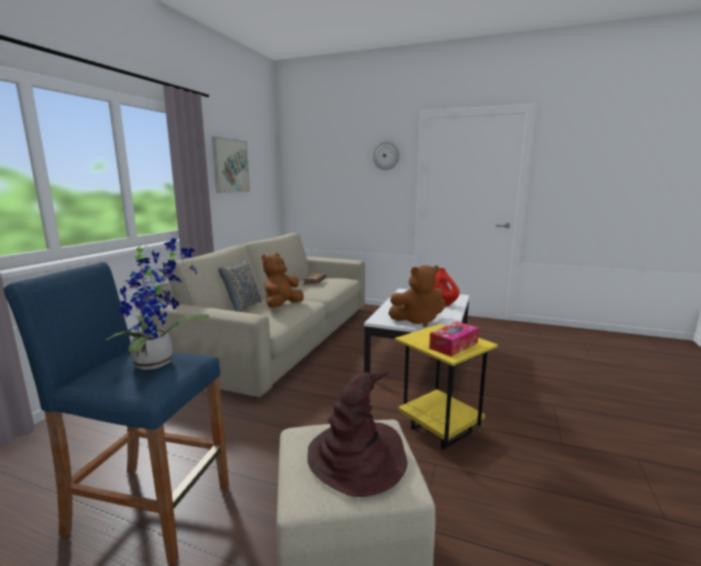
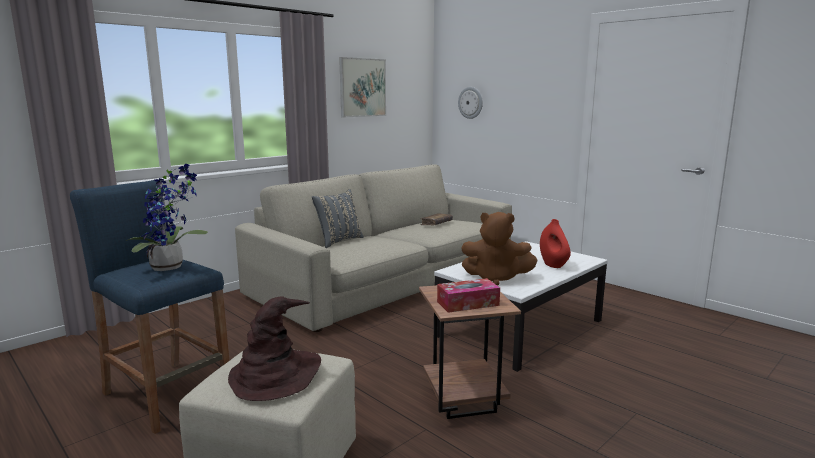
camera: 25 degrees right, 0 degrees up
brown plush toy [262,253,304,308] -> none
wall clock [373,141,400,170] -> wall clock moved to [458,87,483,119]
yellow side table [395,324,498,449] -> brown side table [419,285,521,419]

